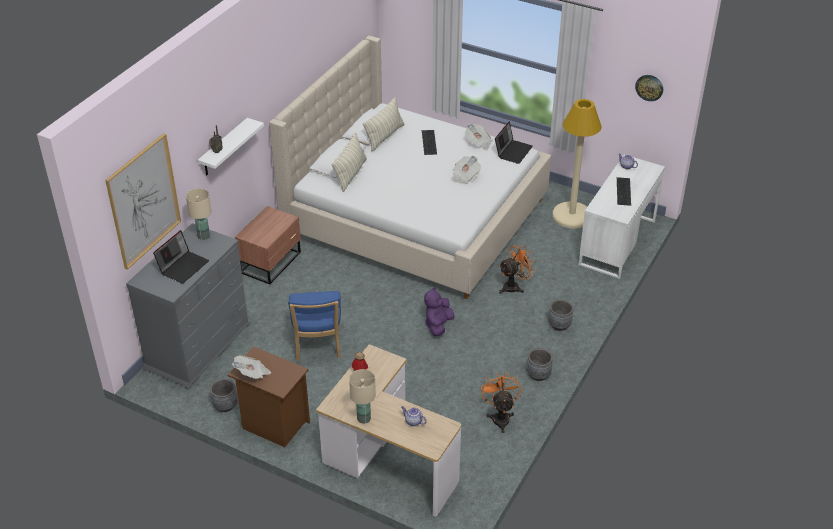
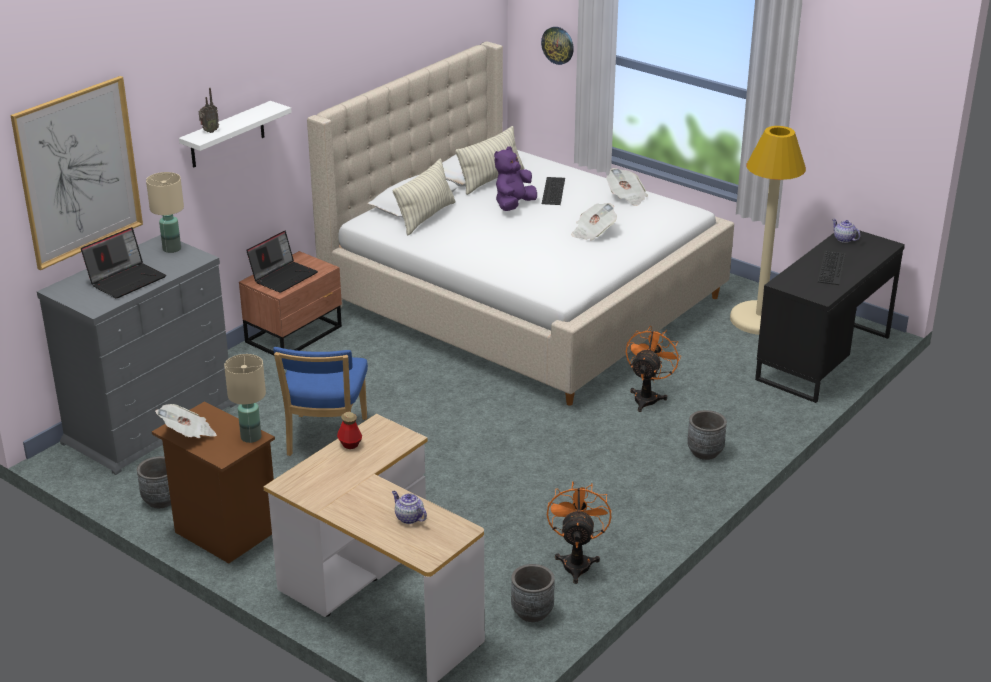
camera: 10 degrees right, 10 degrees down
beige table lamp [349,369,376,424] -> beige table lamp moved to [224,354,266,443]
purple plush toy [424,287,455,336] -> purple plush toy moved to [494,146,537,211]
laptop [495,121,533,164] -> laptop moved to [246,231,318,293]
orange fan [499,245,536,294] -> orange fan turned 45 degrees counterclockwise [626,326,681,412]
grey planter [527,348,553,381] -> grey planter moved to [511,564,555,622]
white desk [579,155,665,279] -> black desk [755,230,905,403]
wall clock [635,75,663,101] -> wall clock moved to [541,27,574,65]

